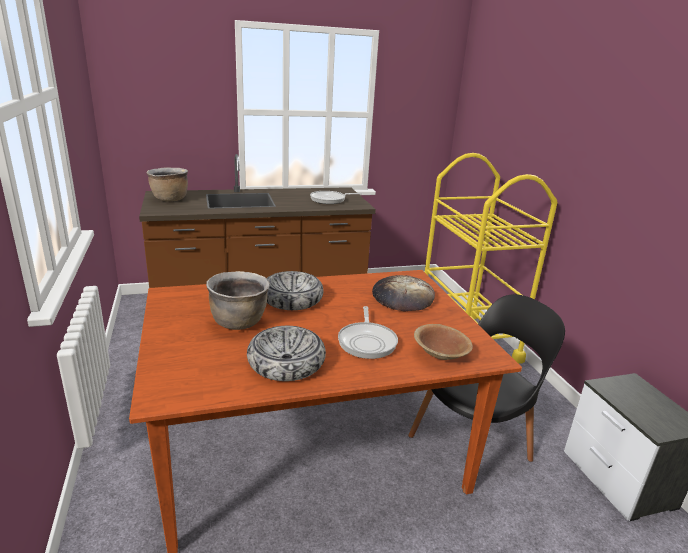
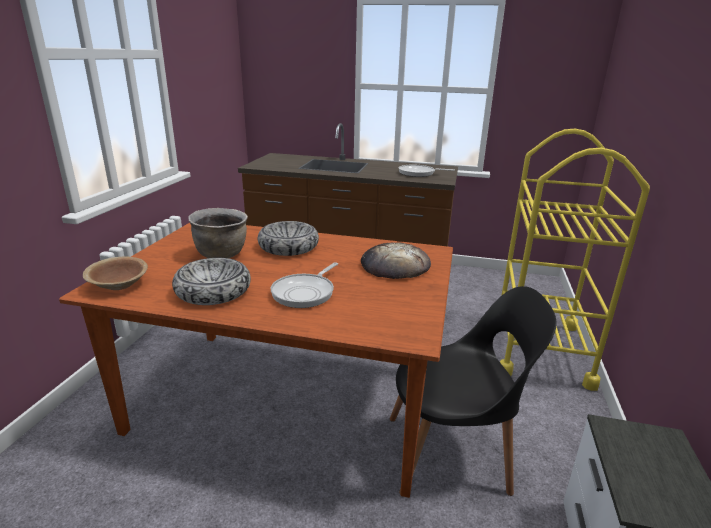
camera: 30 degrees right, 0 degrees up
brown cooking pot [146,167,188,201] -> none
brown bowl [414,324,473,360] -> brown bowl moved to [83,256,148,290]

